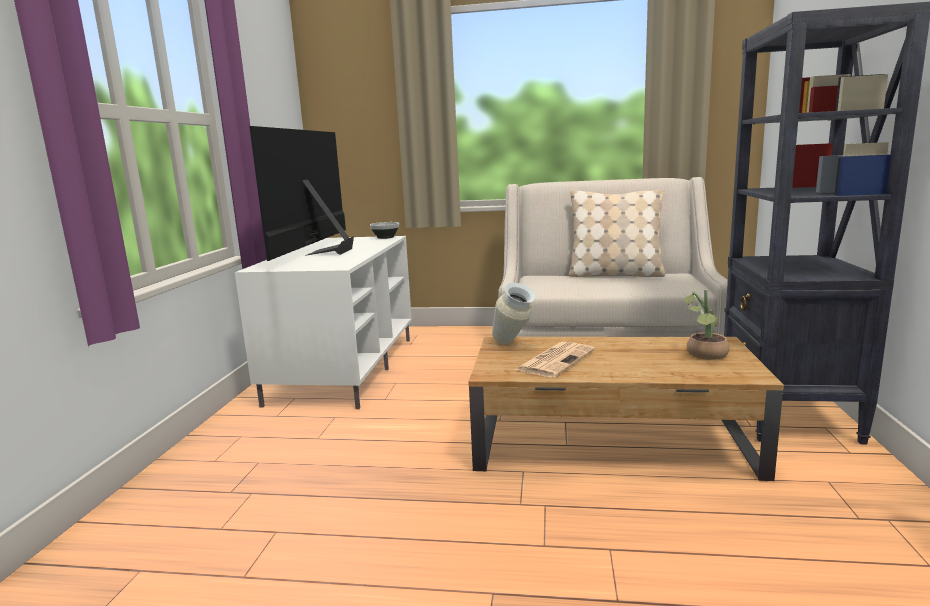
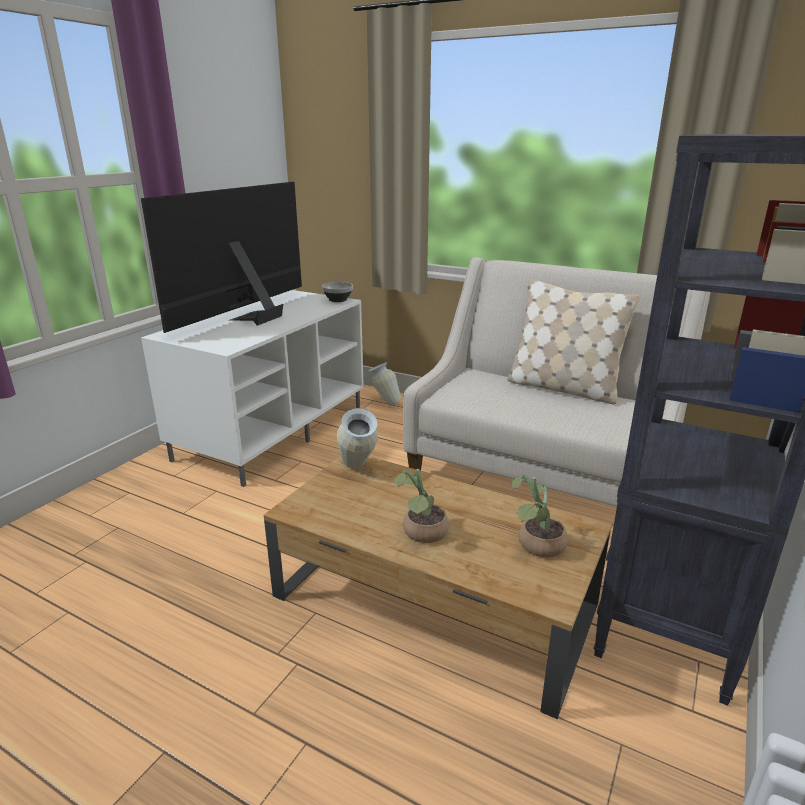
camera: 20 degrees right, 10 degrees up
newspaper [515,342,595,377] -> none
none -> vase [368,362,401,406]
none -> potted plant [394,469,449,543]

